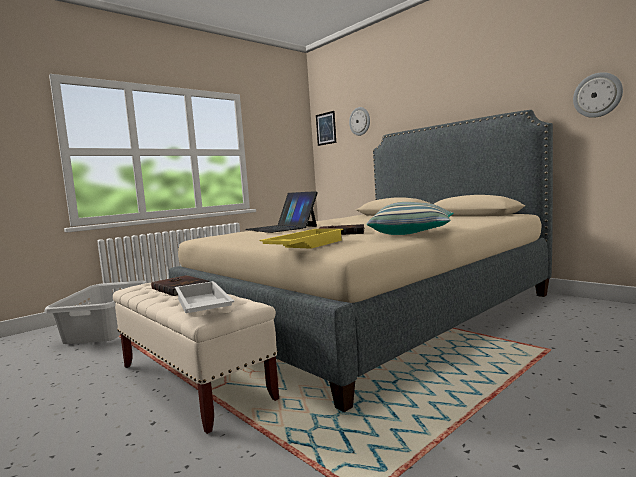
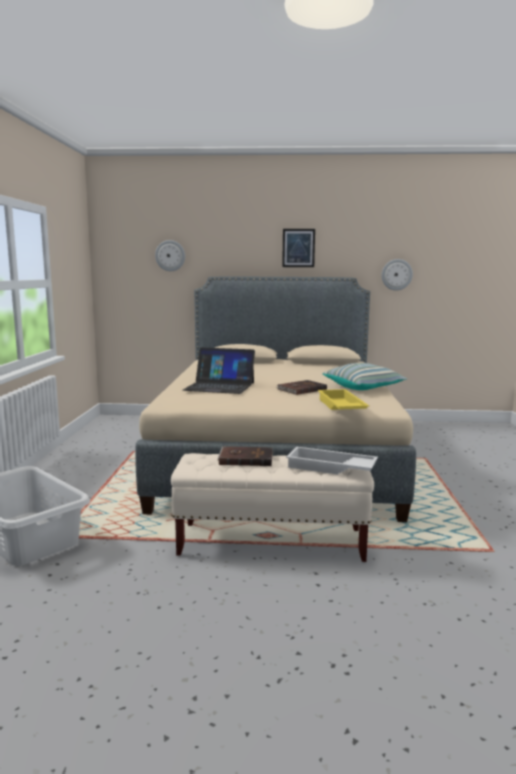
camera: 45 degrees left, 5 degrees up
picture [316,111,336,146] -> picture moved to [282,229,315,267]

